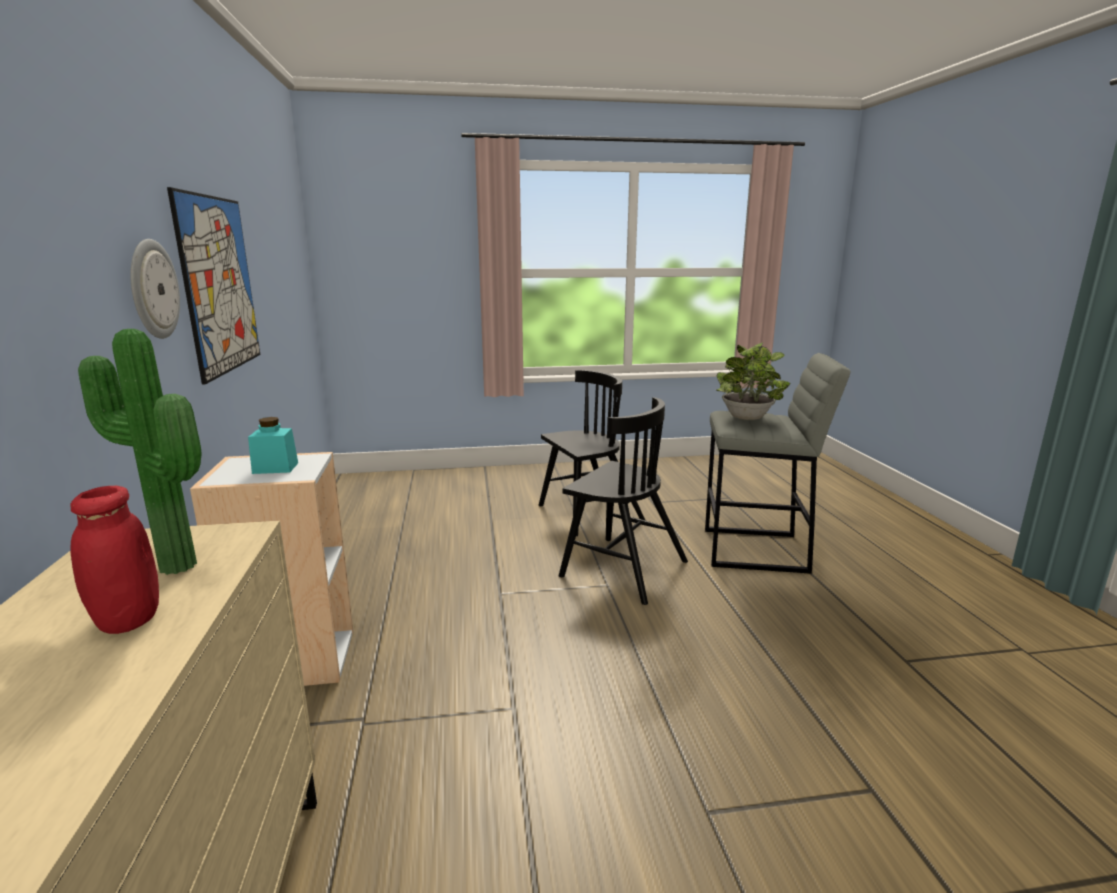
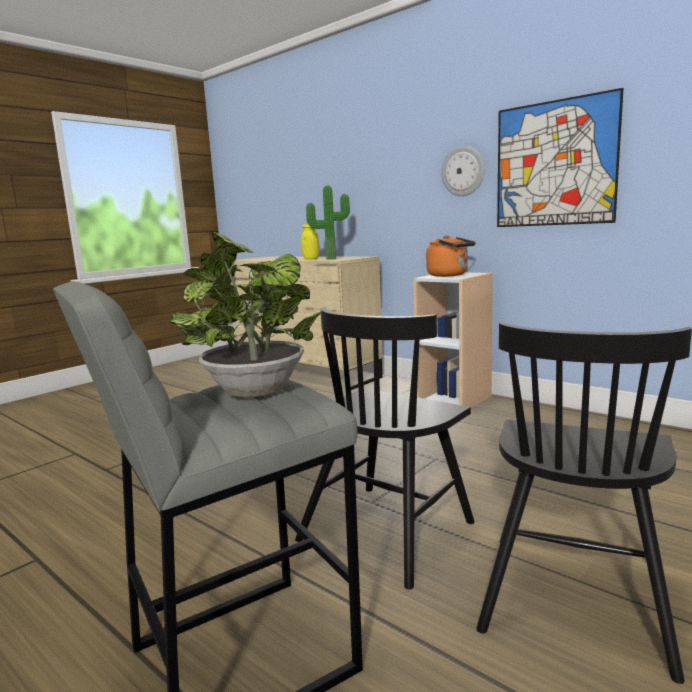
camera: 140 degrees right, 5 degrees down
red jar [70,486,159,634] -> yellow jar [301,224,320,259]
turquoise jar [248,417,298,474] -> orange kettle [426,235,475,277]
black chair [559,397,688,605] -> black chair turned 45 degrees counterclockwise [295,307,474,589]

